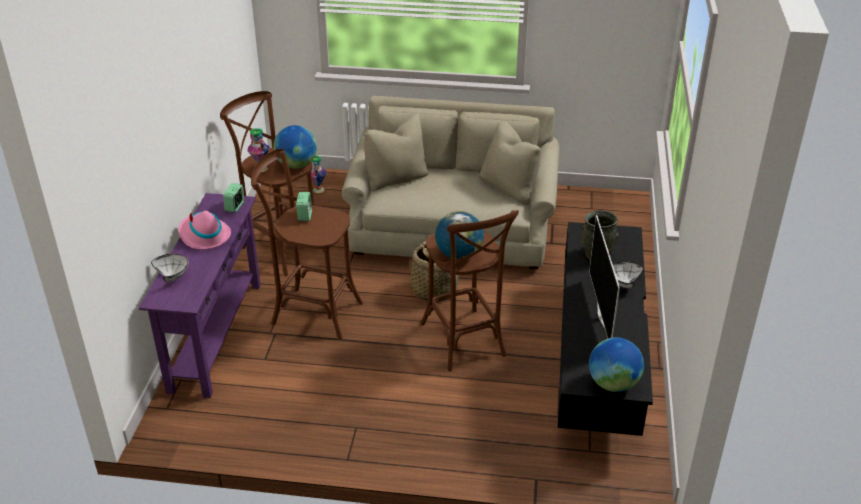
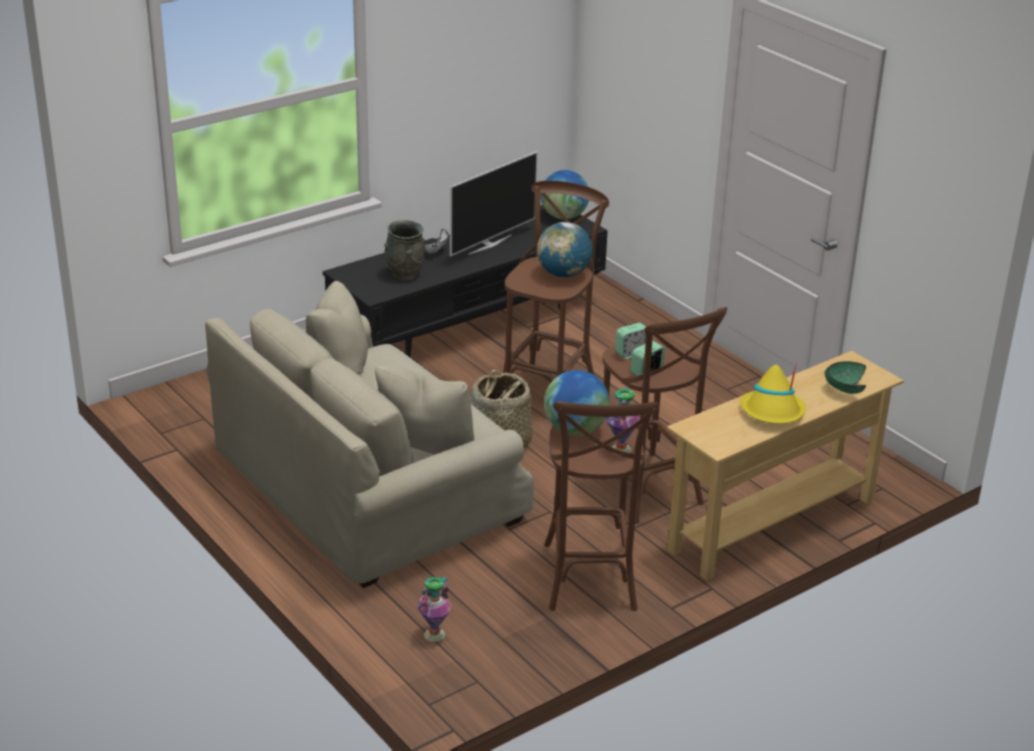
camera: 135 degrees left, 5 degrees down
purple console table [139,193,261,398] -> beige console table [667,351,904,581]
white bowl [151,254,189,282] -> green bowl [824,361,866,394]
pink hat [178,211,231,249] -> yellow hat [740,362,806,424]
alarm clock [223,183,244,213] -> alarm clock moved to [615,323,646,359]

